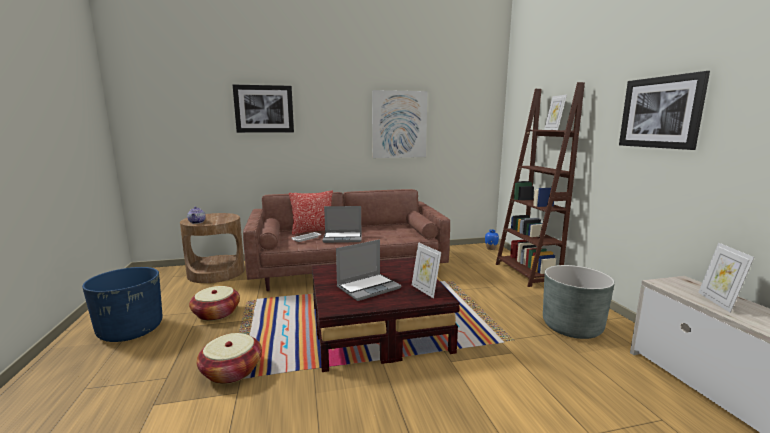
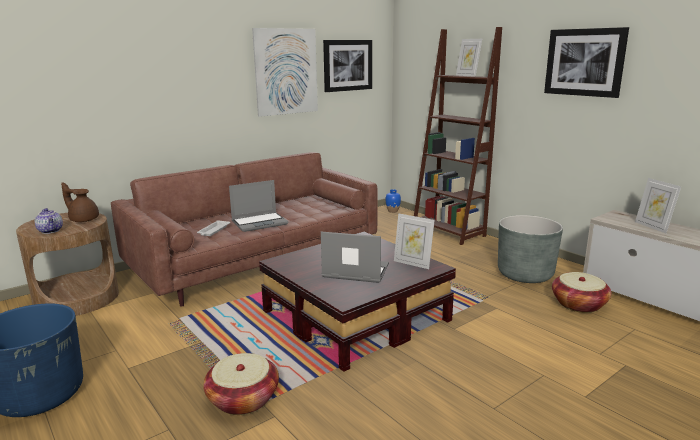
camera: 25 degrees left, 5 degrees up
basket [189,286,240,321] -> basket moved to [552,272,611,313]
picture [233,85,294,133] -> picture moved to [323,40,372,92]
pillow [289,190,333,235] -> none
laptop [336,239,401,301] -> laptop turned 105 degrees counterclockwise [321,232,389,283]
none -> brown teapot [61,182,99,222]

